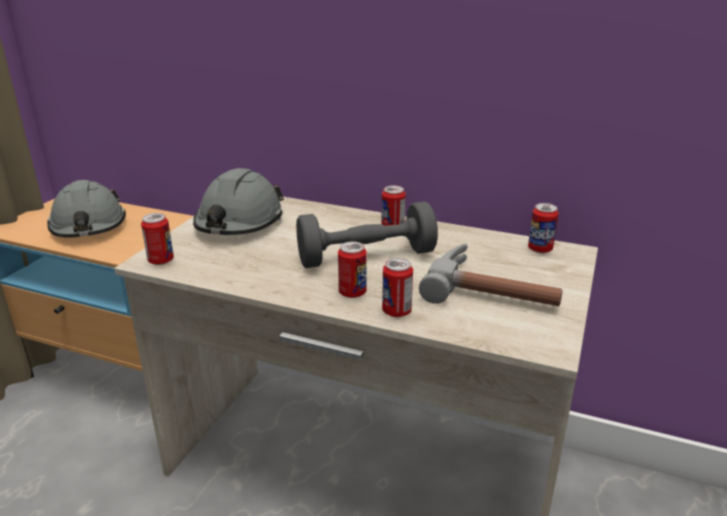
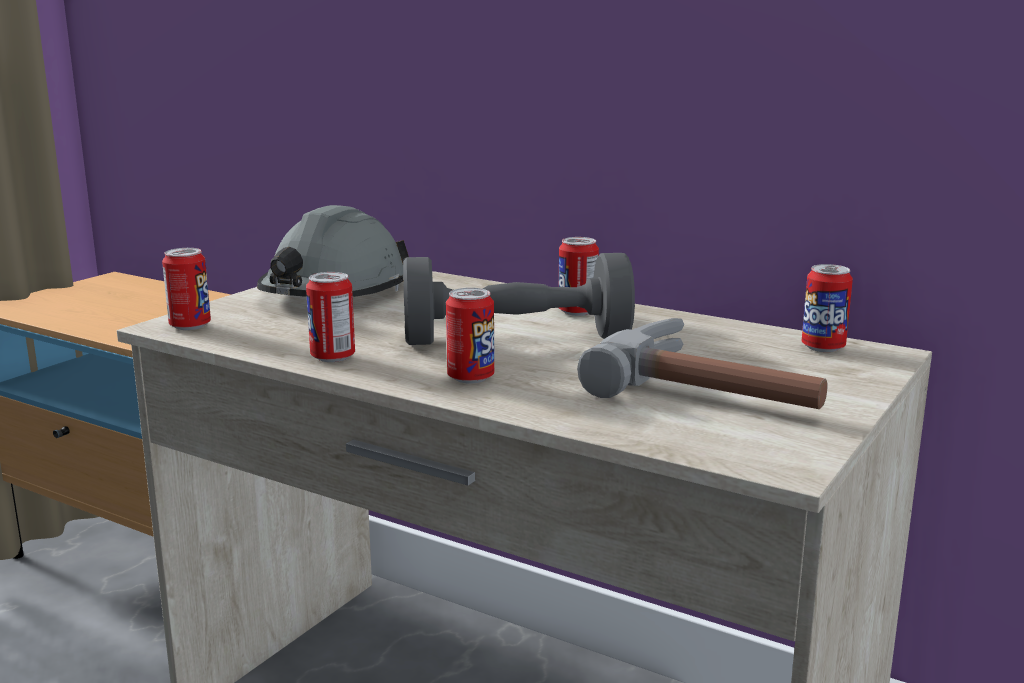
camera: 10 degrees right, 10 degrees down
grey hard hat [47,180,126,237] -> none
can [382,258,413,317] -> can moved to [306,272,355,362]

